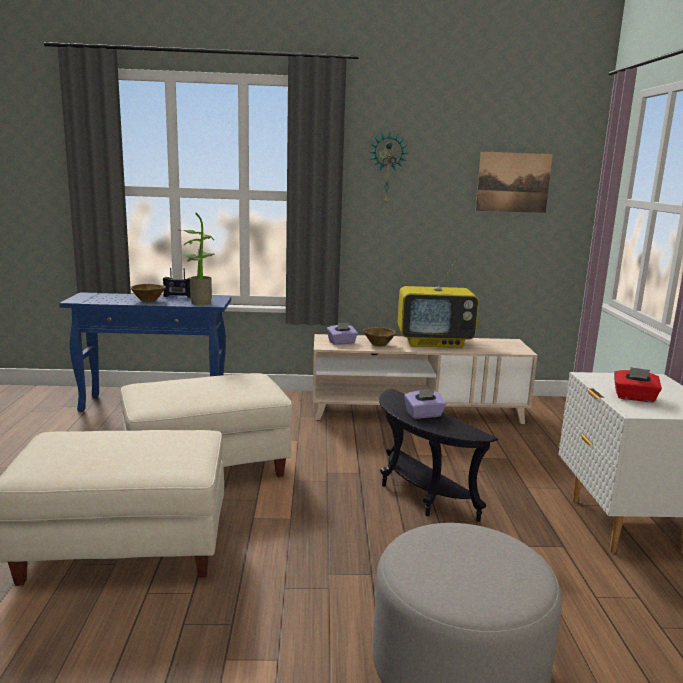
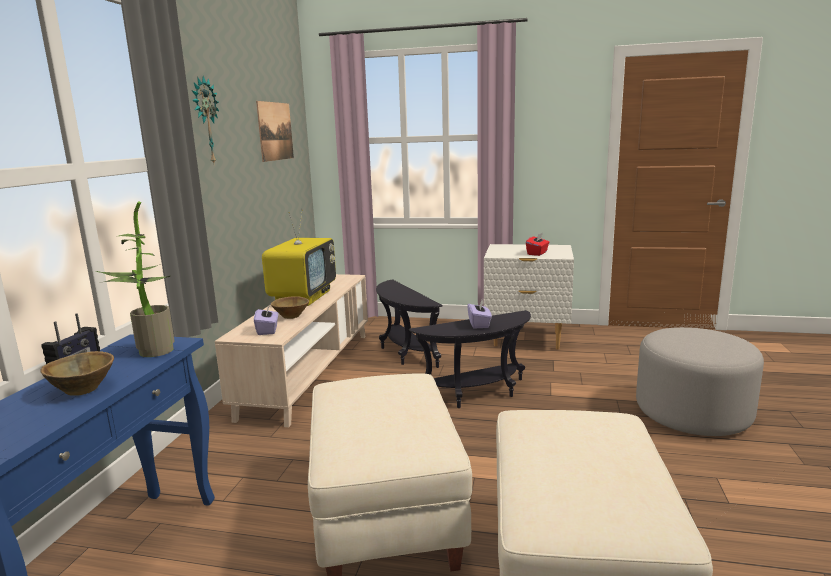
camera: 75 degrees left, 0 degrees up
none -> black side table [376,279,443,368]

